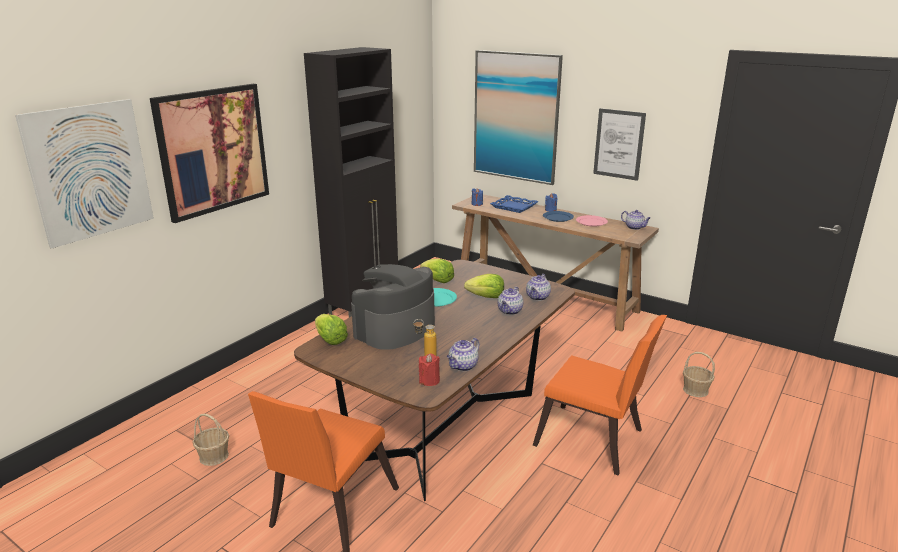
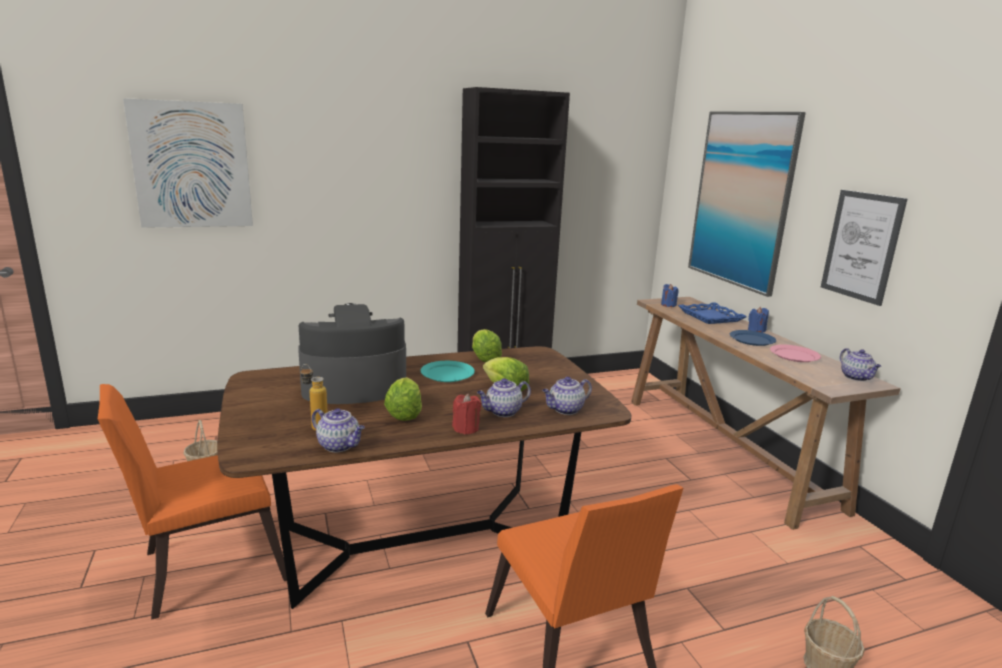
camera: 35 degrees right, 5 degrees down
picture [150,84,269,223] -> none
lettuce [315,314,348,345] -> lettuce moved to [384,377,422,421]
red candle [419,354,440,386] -> red candle moved to [452,394,481,435]
teapot [447,338,479,371] -> teapot turned 135 degrees counterclockwise [312,408,365,452]

